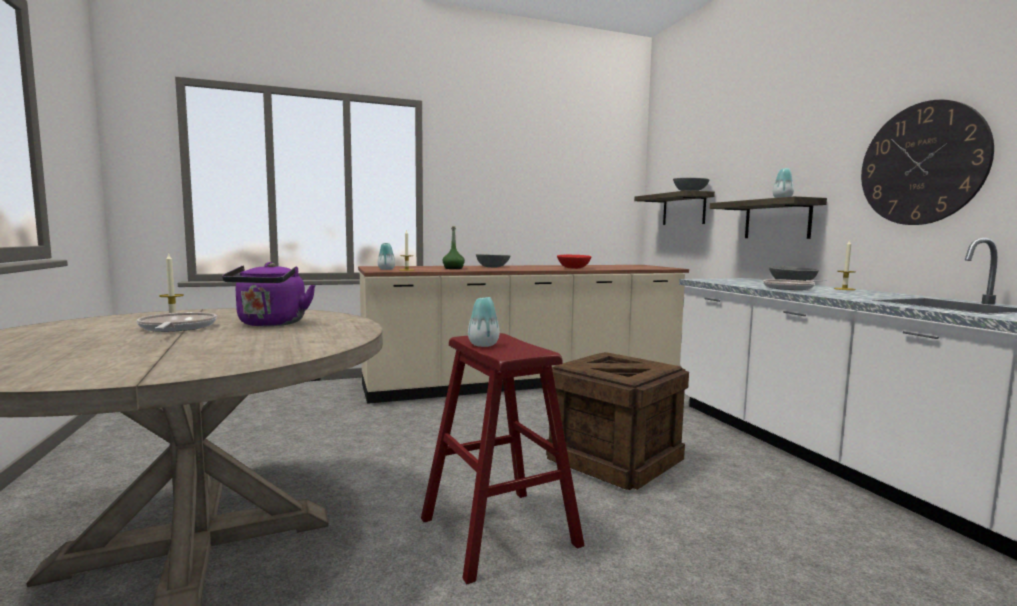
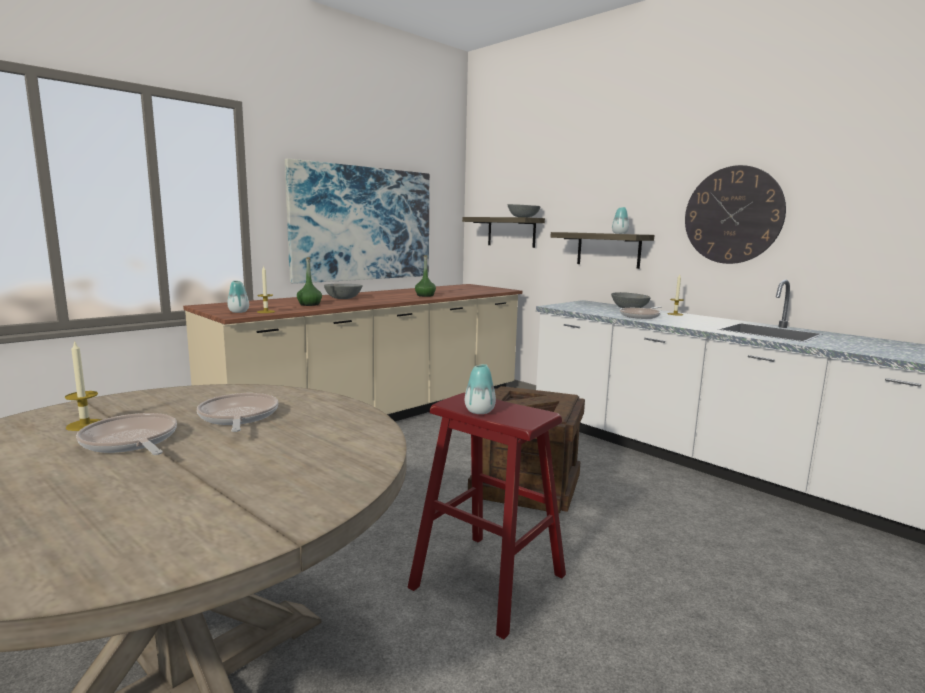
camera: 25 degrees left, 5 degrees up
purple kettle [222,262,316,326] -> frying pan [197,393,278,432]
red bowl [557,255,592,269] -> green bottle [415,255,436,297]
none -> picture [285,158,430,284]

